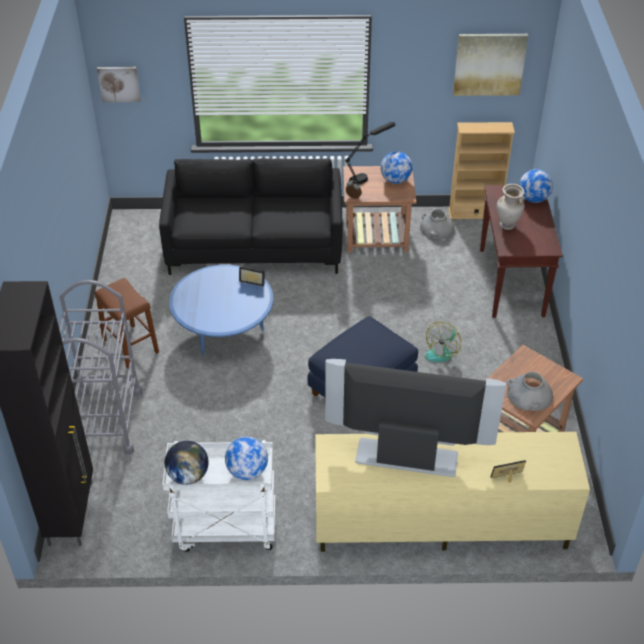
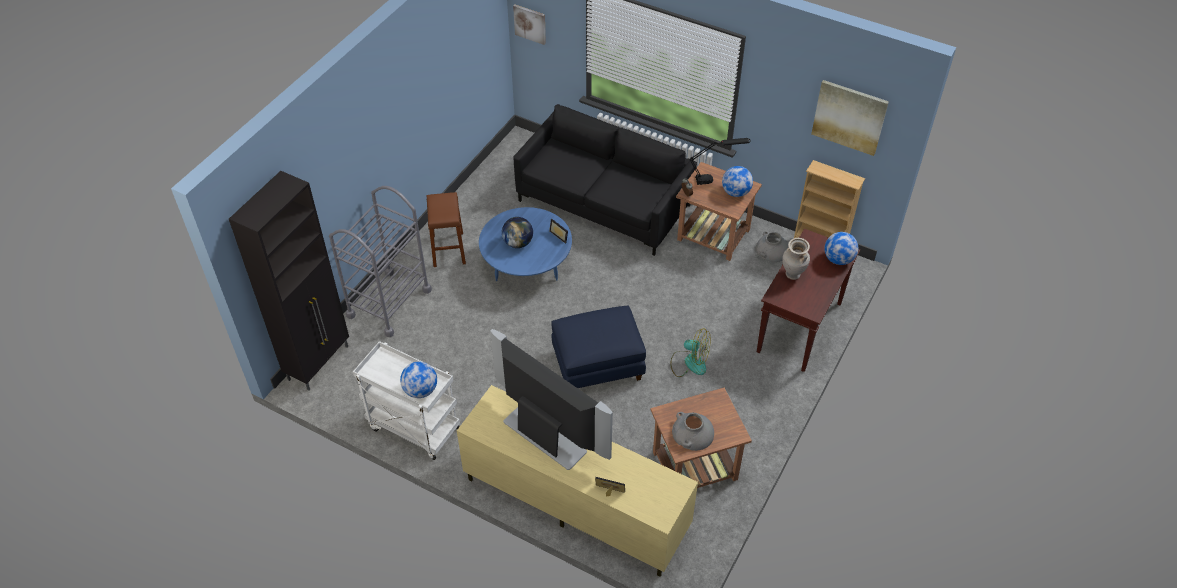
camera: 30 degrees right, 5 degrees up
globe [165,441,209,485] -> globe moved to [502,217,533,248]
fan [424,322,461,362] -> fan turned 135 degrees counterclockwise [670,328,711,377]

